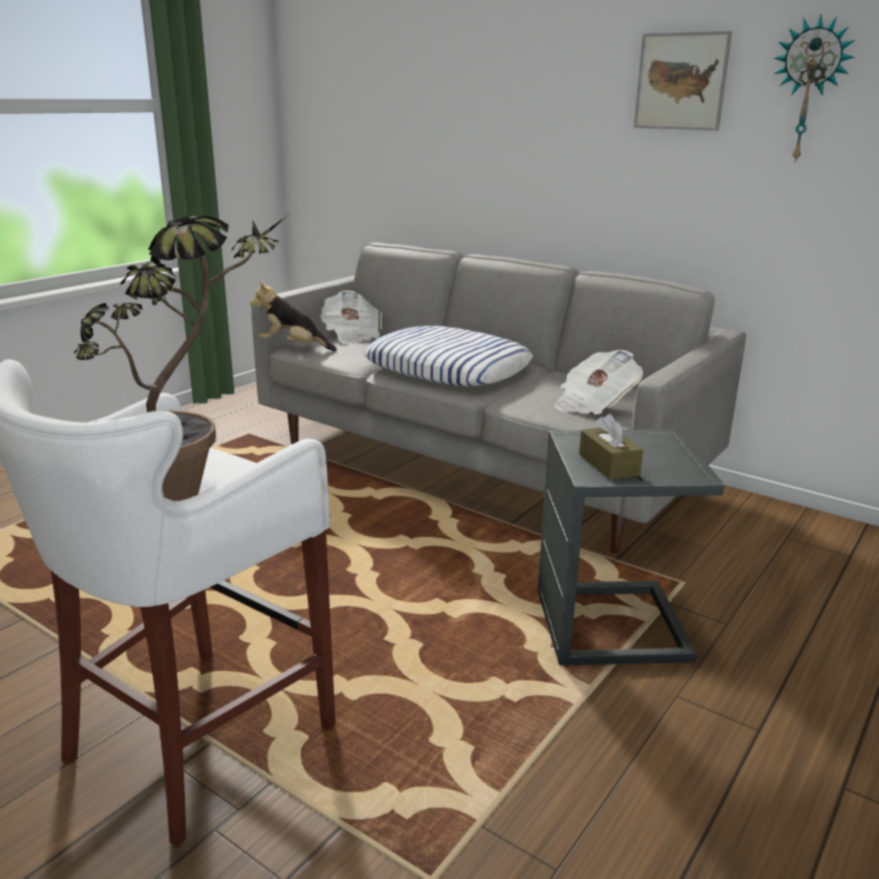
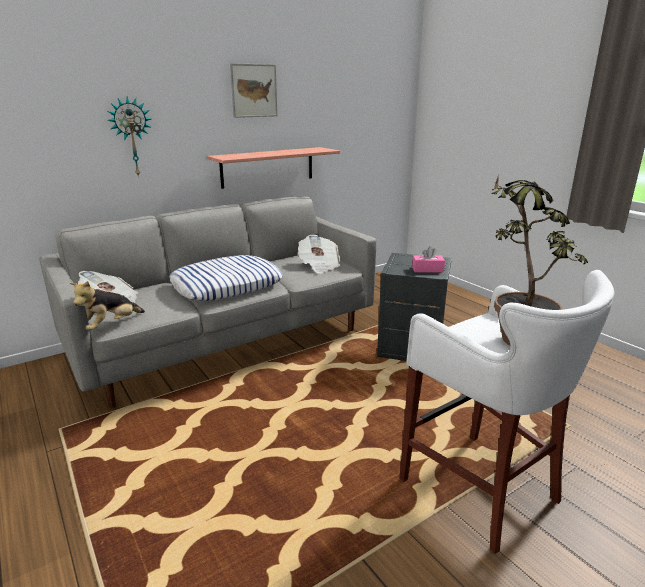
camera: 70 degrees left, 0 degrees up
brown tissue box [579,414,643,480] -> pink tissue box [412,246,445,273]
wall clock [774,15,855,164] -> wall clock moved to [107,96,152,177]
none -> shelf [207,147,340,189]

